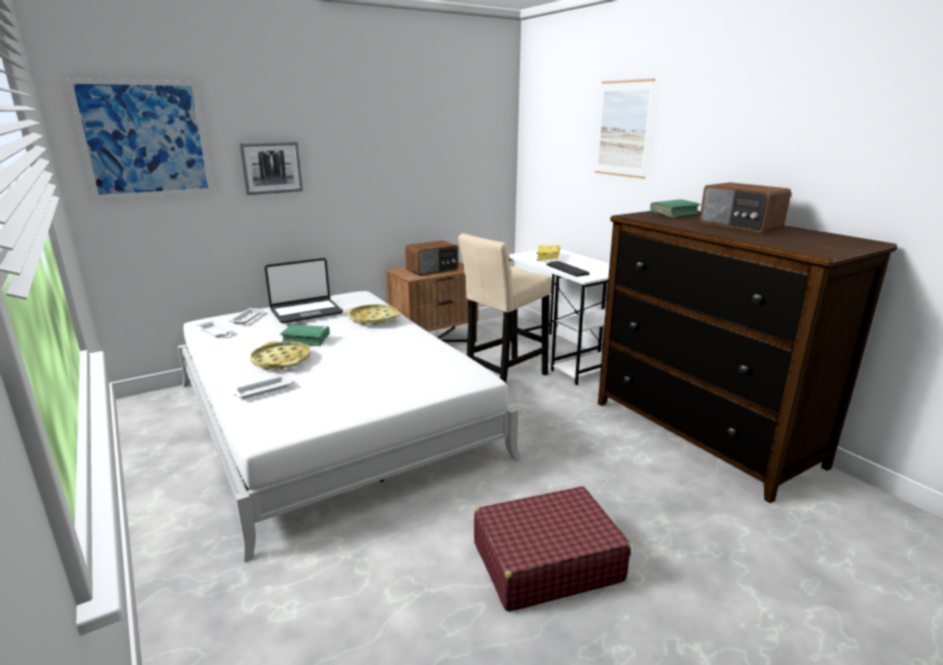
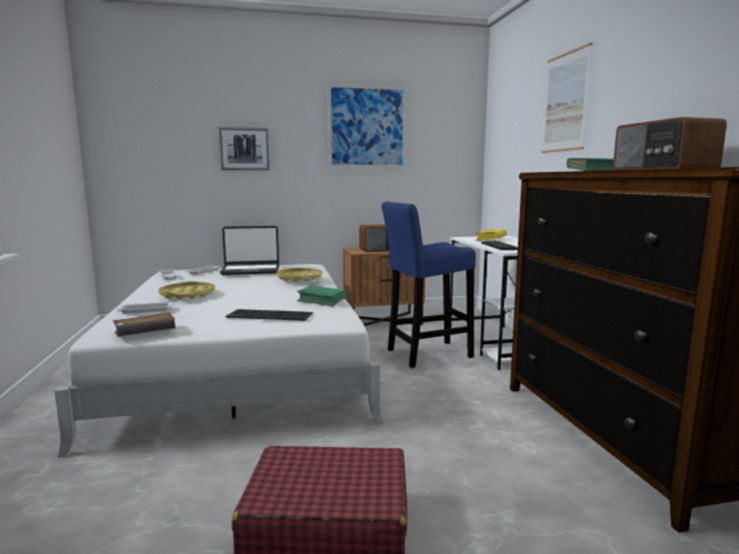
camera: 20 degrees right, 10 degrees down
picture [67,79,213,200] -> picture moved to [328,84,407,168]
green book [280,324,330,346] -> green book moved to [297,285,347,307]
beige stool [458,233,551,383] -> blue stool [382,202,476,368]
none -> brown book [113,312,176,337]
none -> keyboard [225,309,313,321]

